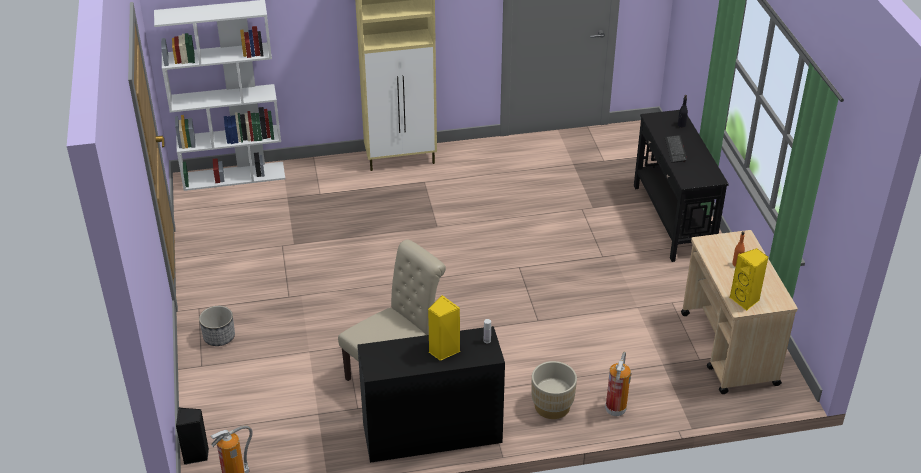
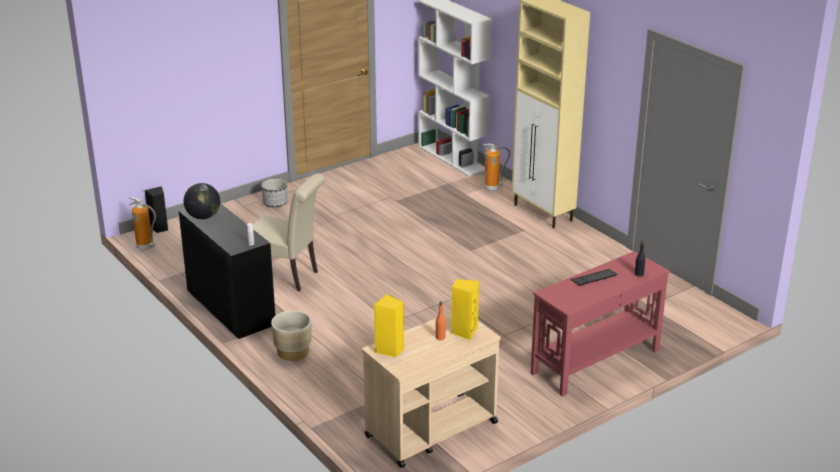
camera: 65 degrees right, 10 degrees down
yellow speaker [428,295,460,361] -> yellow speaker moved to [451,279,479,340]
fire extinguisher [605,352,631,416] -> fire extinguisher moved to [482,143,510,191]
black console table [634,110,729,262] -> red console table [530,251,670,397]
none -> globe [184,183,220,219]

